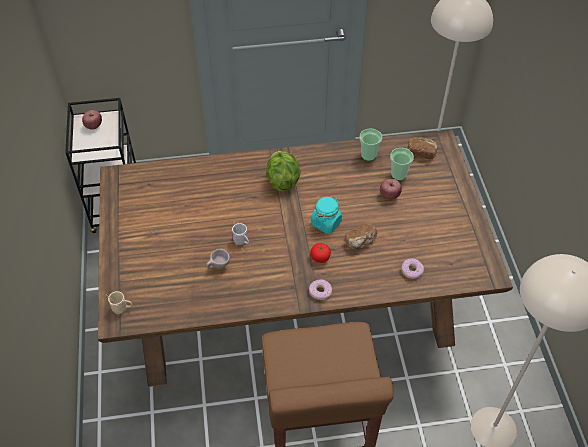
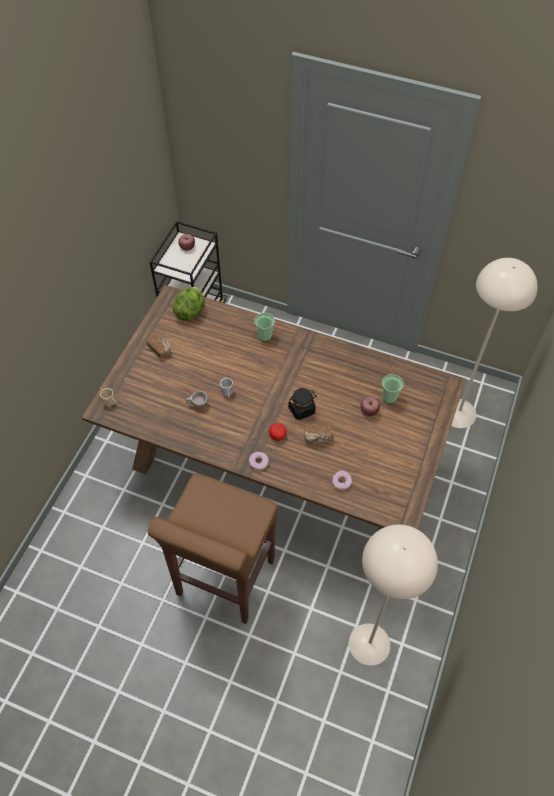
camera: 30 degrees right, 5 degrees up
lettuce [266,151,300,191] -> lettuce moved to [172,287,205,321]
turquoise jar [311,196,342,234] -> black jar [288,388,317,420]
cup [359,128,382,161] -> cup moved to [254,313,275,341]
bread [408,137,438,159] -> bread moved to [146,333,171,358]

